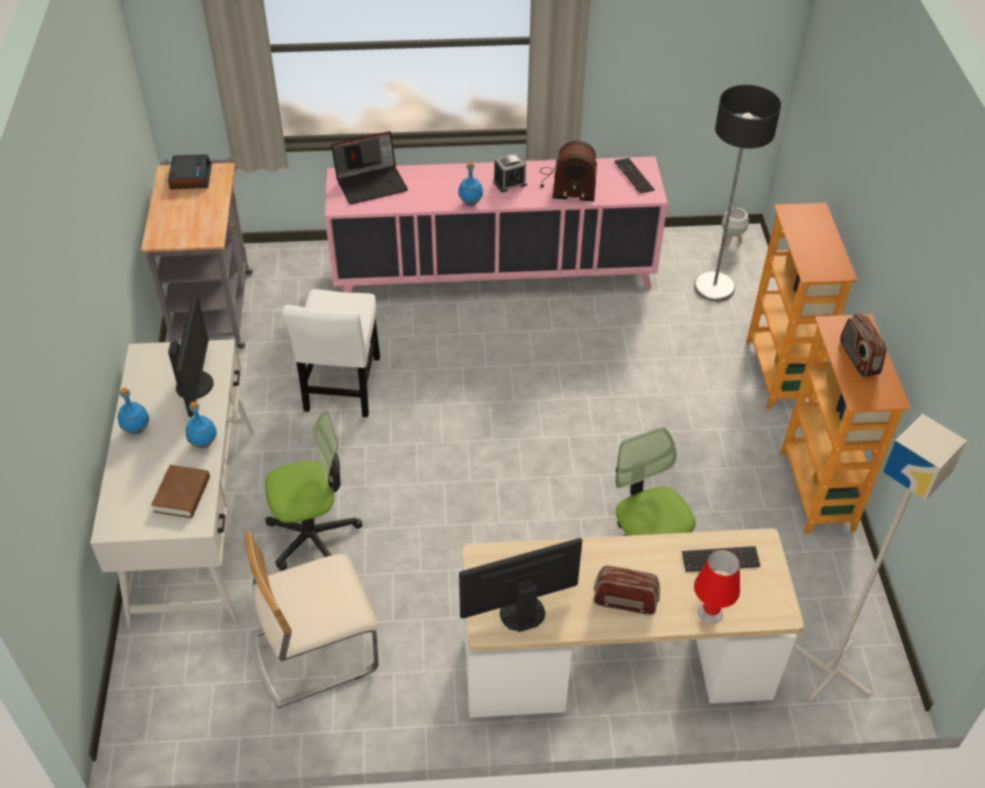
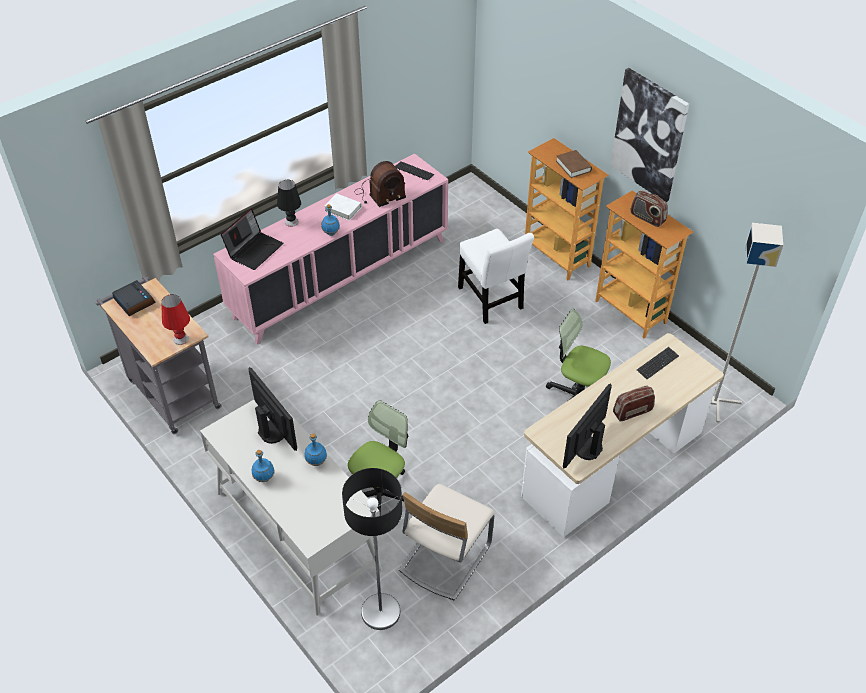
camera: 35 degrees left, 0 degrees up
brown book [151,465,210,518] -> brown book moved to [556,150,592,178]
white chair [282,289,380,417] -> white chair moved to [458,229,534,324]
alarm clock [493,153,527,192] -> white book [324,193,362,221]
floor lamp [694,85,781,301] -> floor lamp moved to [342,468,402,630]
red table lamp [694,550,740,624] -> red table lamp moved to [161,294,190,345]
white planter [722,208,749,248] -> none
none -> black table lamp [277,180,301,227]
none -> picture [610,68,689,202]

